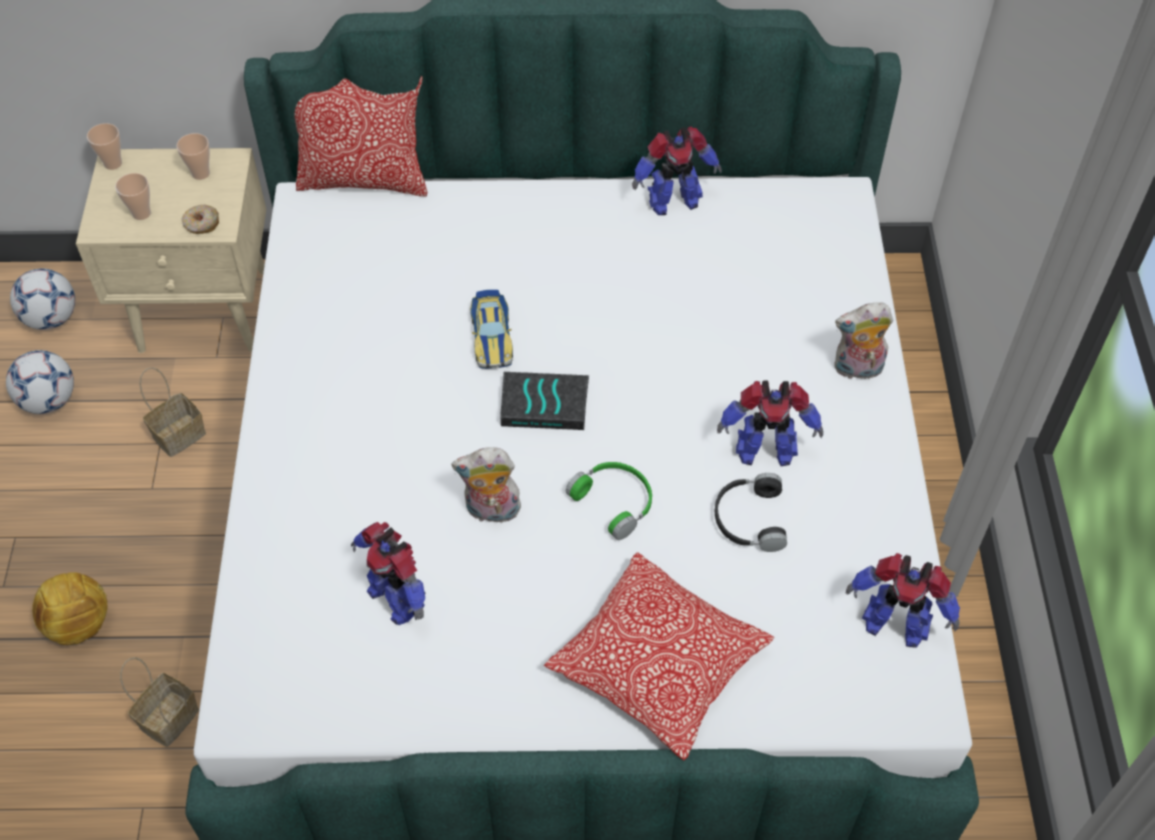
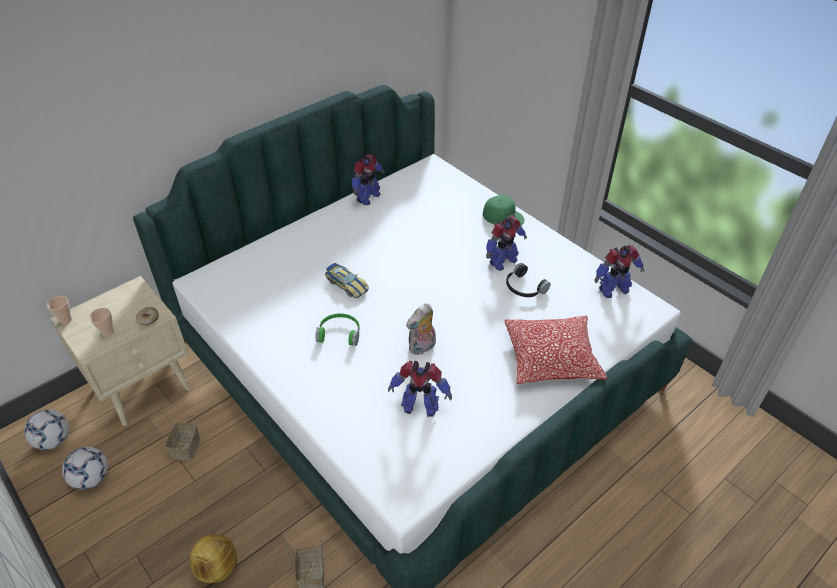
camera: 40 degrees left, 10 degrees down
cup [176,133,210,180] -> none
pillow [295,76,427,197] -> none
book [500,372,589,430] -> none
green headphones [566,462,652,540] -> green headphones moved to [315,313,360,346]
plush toy [834,302,893,379] -> green cap [483,195,524,225]

